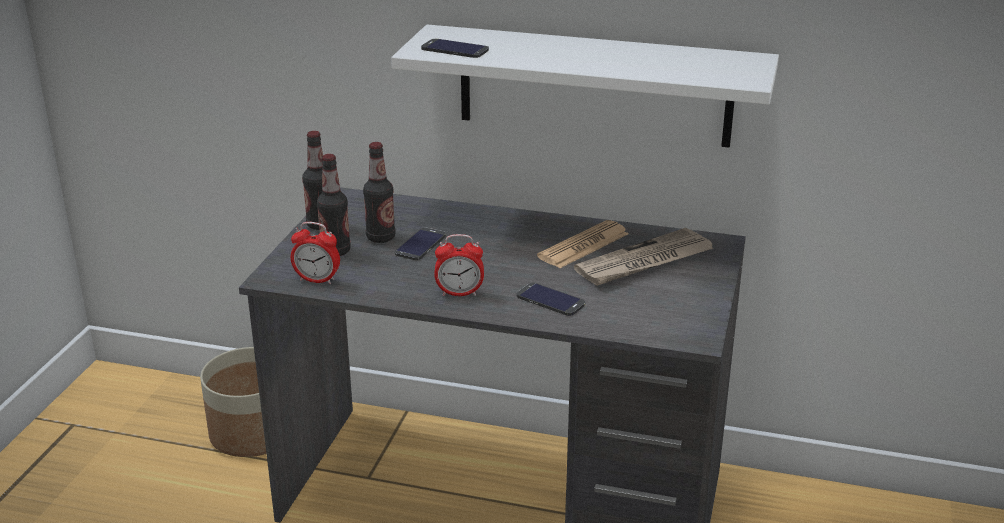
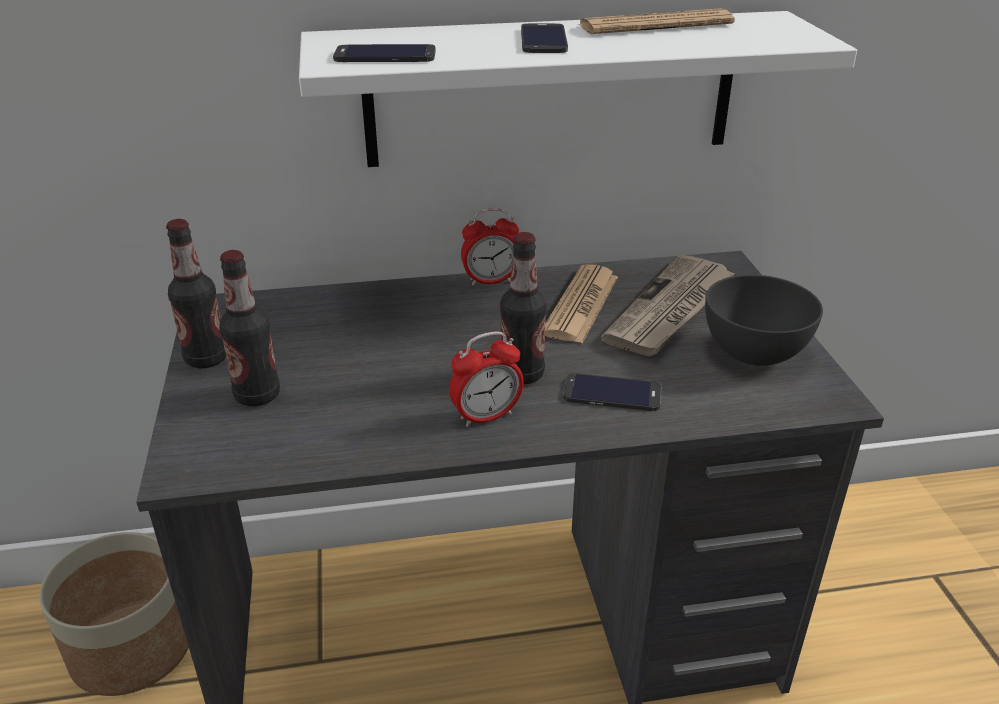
camera: 25 degrees left, 5 degrees up
alarm clock [291,222,340,284] -> alarm clock moved to [461,209,519,286]
bottle [363,142,395,243] -> bottle moved to [500,232,547,385]
phone [395,228,446,260] -> phone moved to [521,23,568,53]
none -> newspaper [578,8,735,34]
none -> grey bowl [705,275,823,366]

